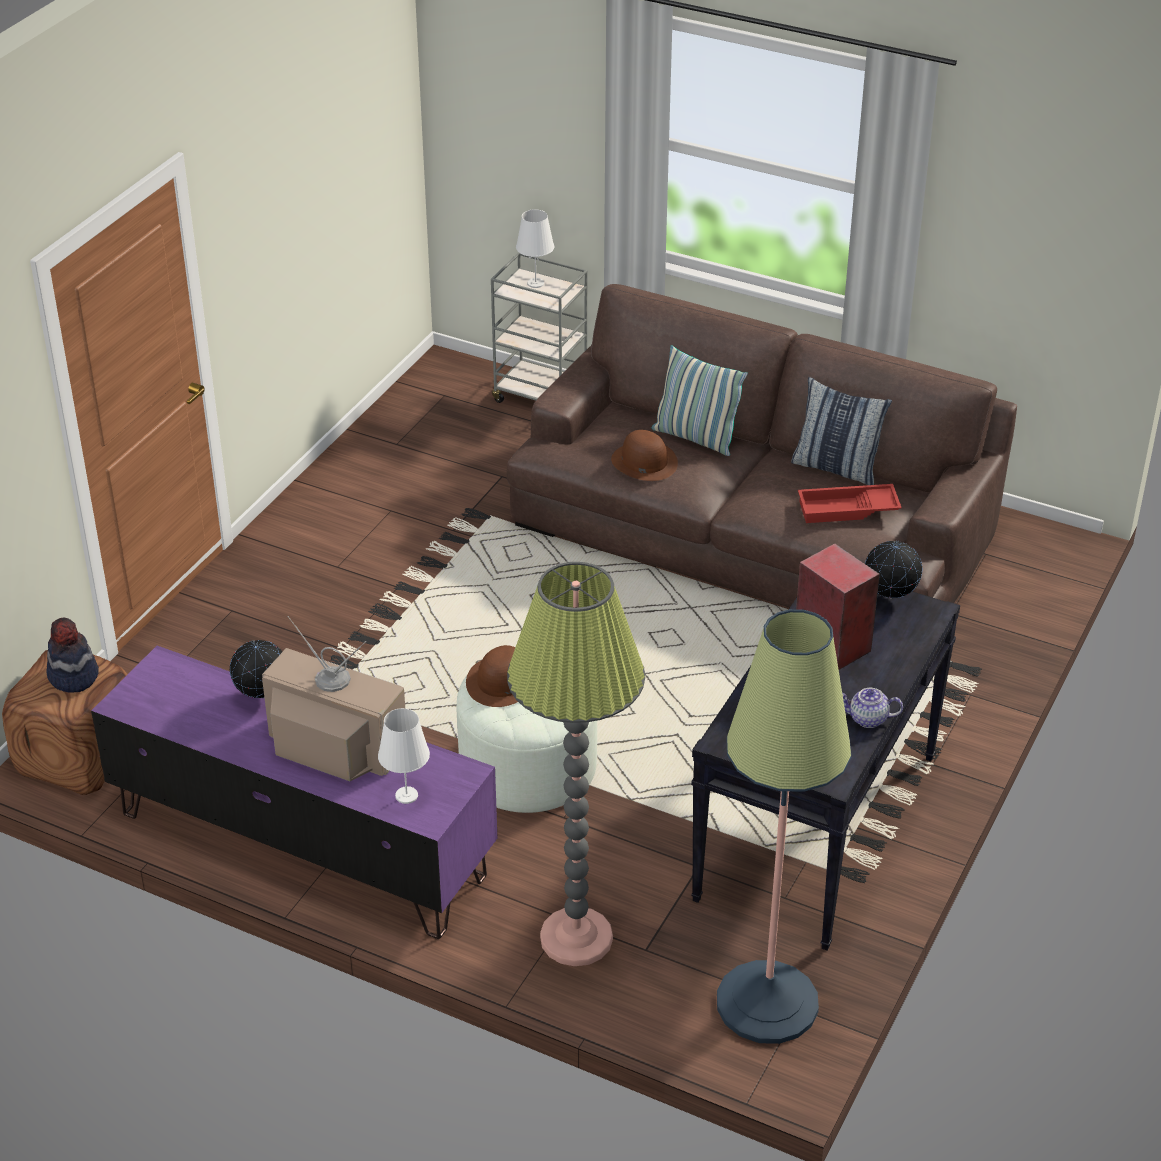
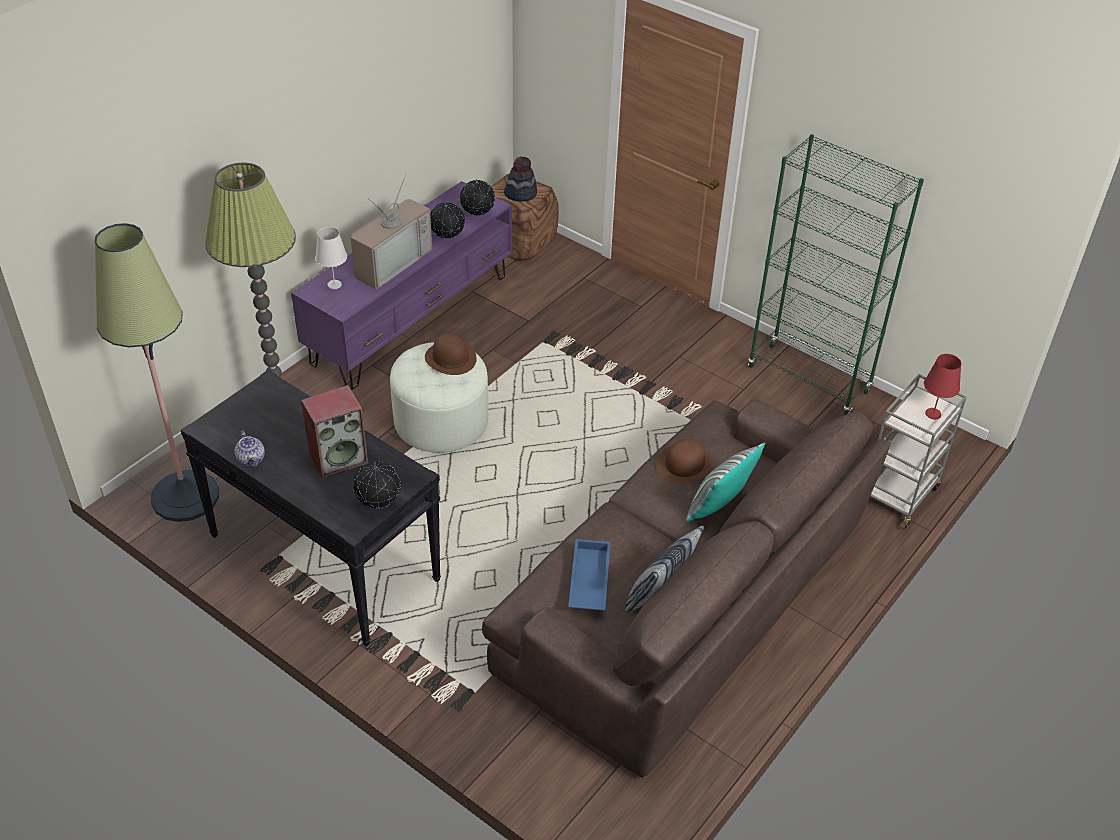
camera: 100 degrees right, 5 degrees up
white table lamp [516,209,554,288] -> red table lamp [924,354,961,419]
red tray [798,484,902,523] -> blue tray [568,539,611,610]
teapot [842,688,903,728] -> teapot turned 135 degrees clockwise [235,431,265,468]
none -> globe [460,178,495,217]
none -> green bookcase [748,134,924,415]

